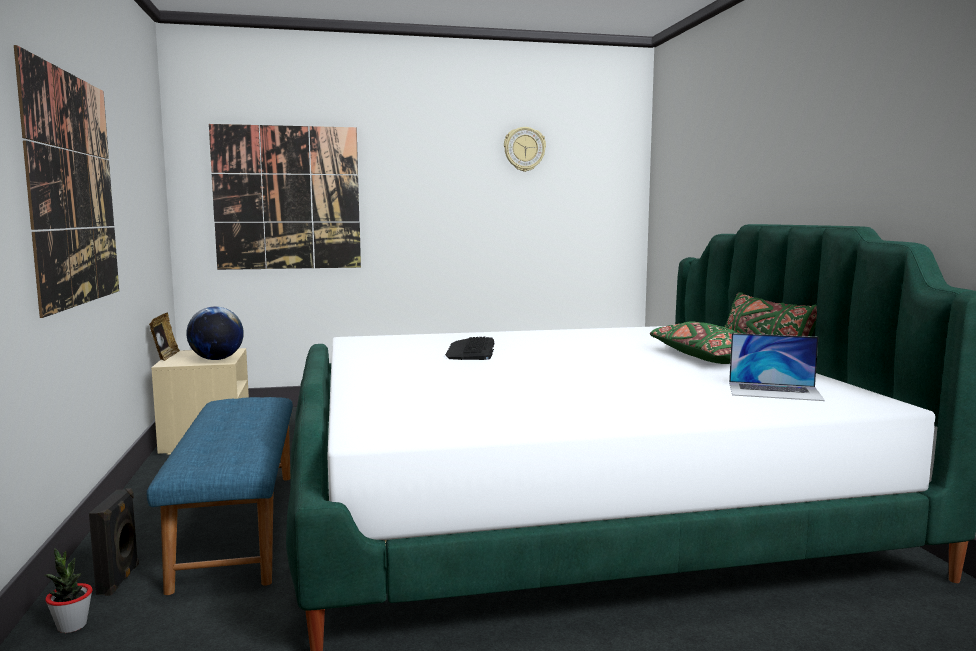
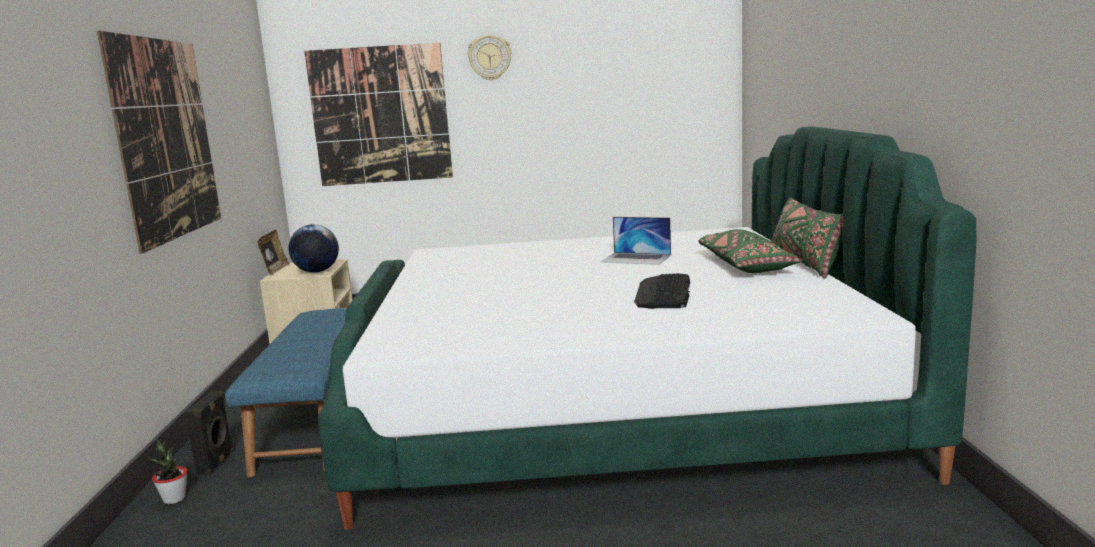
camera: 10 degrees right, 5 degrees up
keyboard [445,337,495,360] -> keyboard moved to [634,273,690,309]
wall clock [504,127,546,172] -> wall clock moved to [468,35,511,80]
laptop [729,333,825,401] -> laptop moved to [600,217,671,265]

